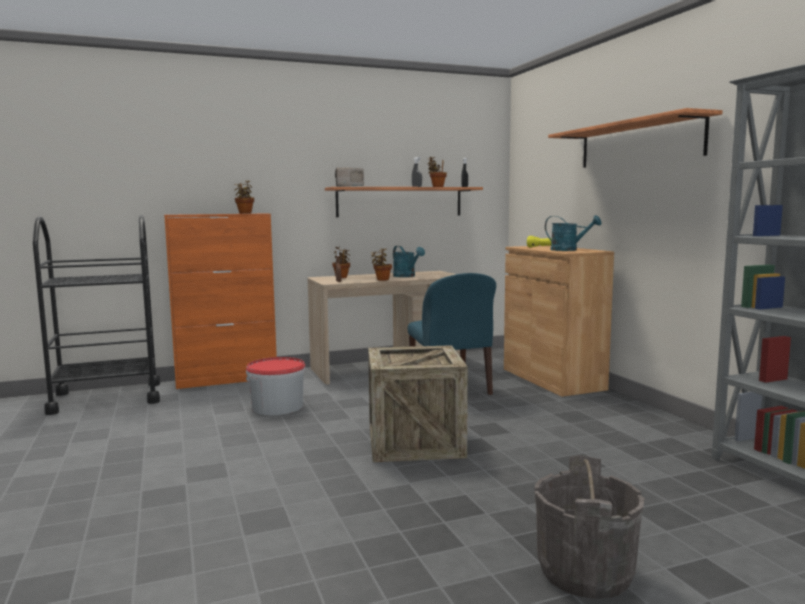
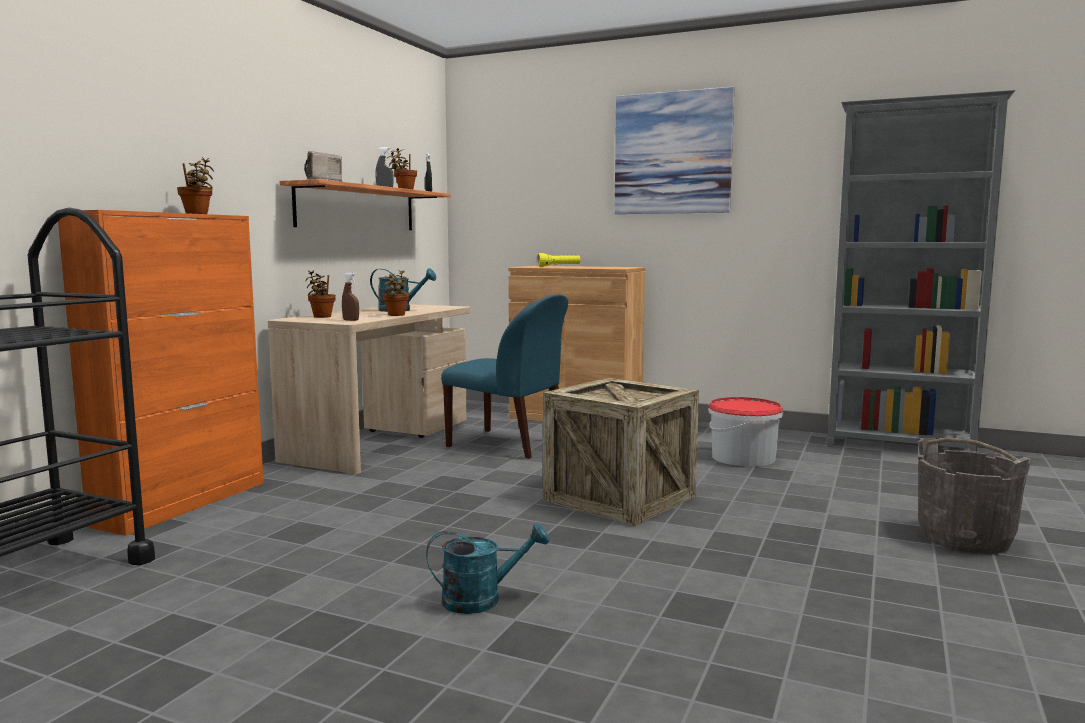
camera: 45 degrees left, 0 degrees up
bucket [246,357,306,415] -> bucket moved to [708,397,783,466]
turquoise watering can [545,215,601,251] -> turquoise watering can moved to [426,523,549,614]
shelf [548,108,723,168] -> picture [614,87,734,214]

